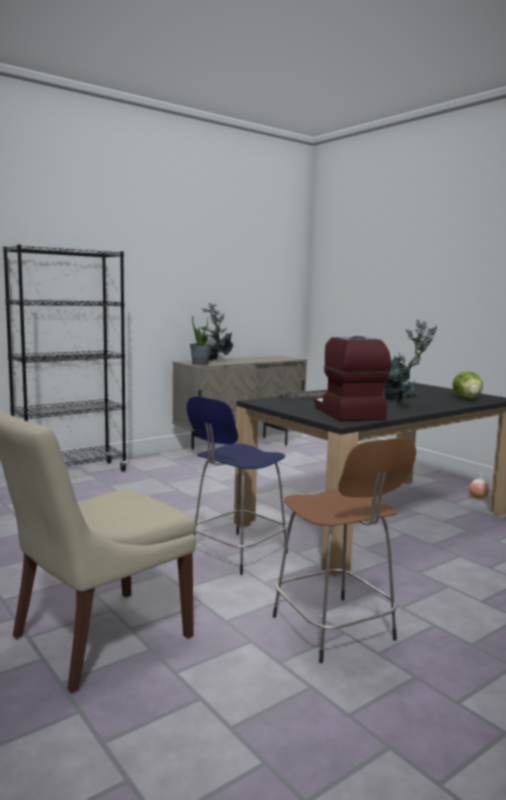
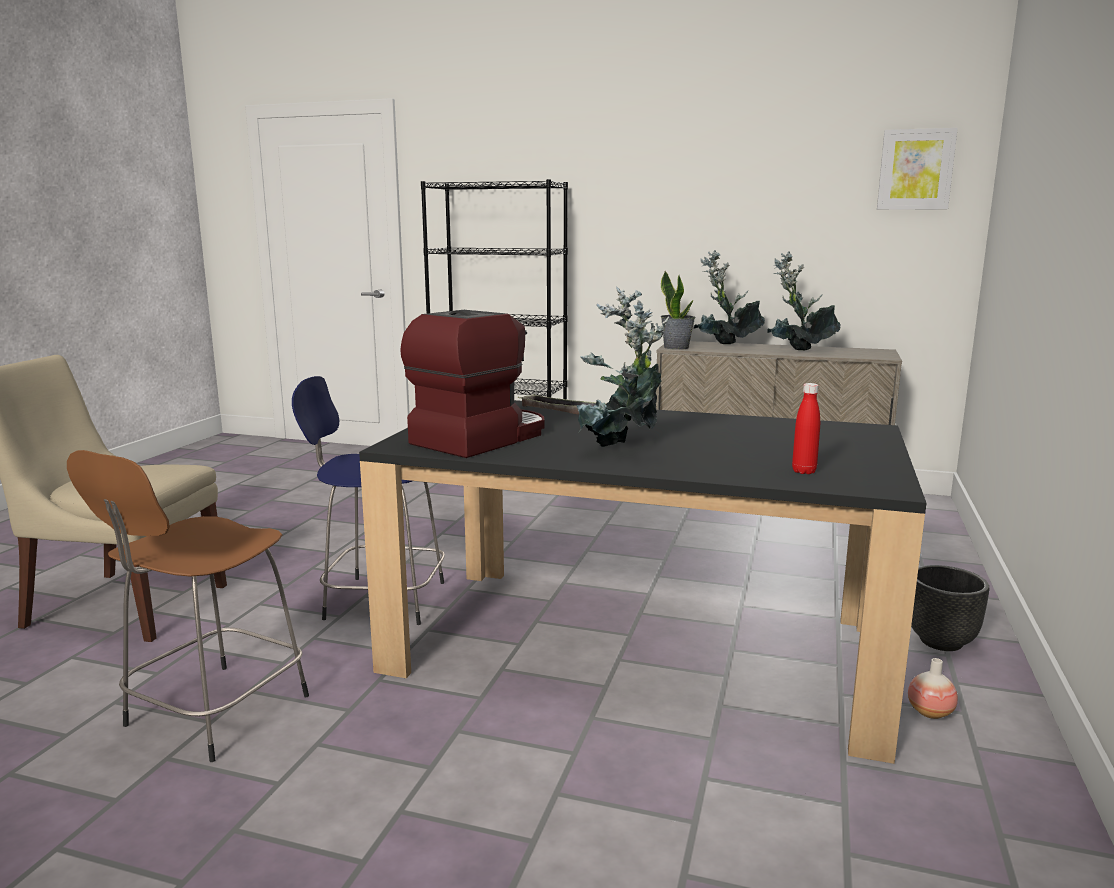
camera: 55 degrees right, 5 degrees up
lettuce [452,371,483,399] -> red bottle [792,383,820,474]
none -> potted plant [767,251,841,350]
none -> picture [877,128,958,210]
none -> black planter [911,565,989,651]

